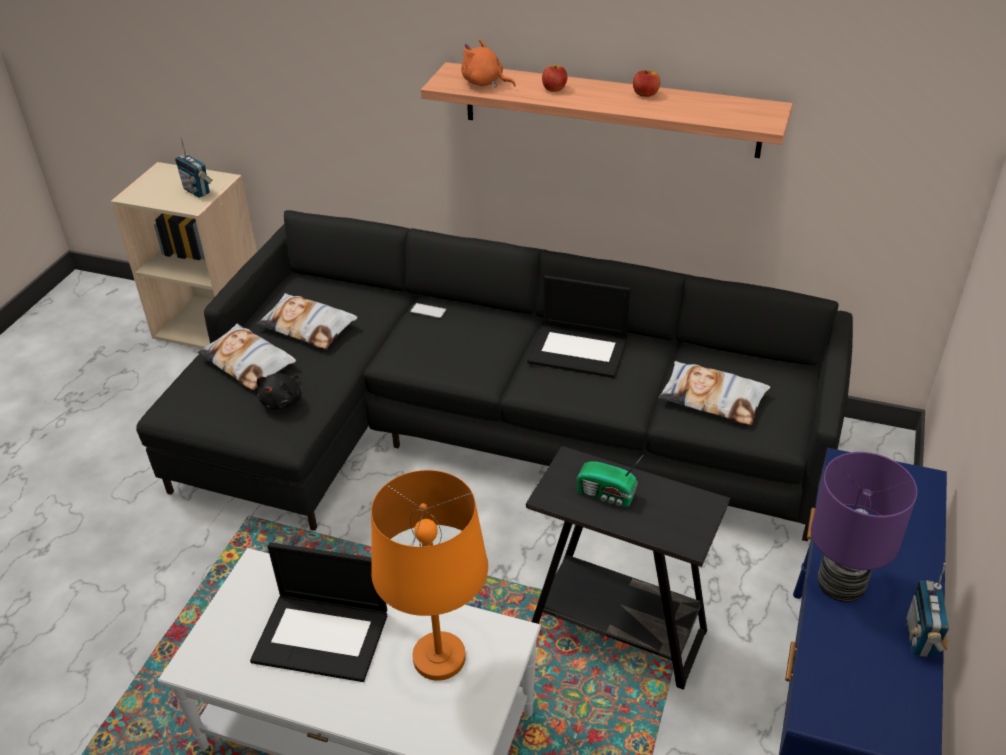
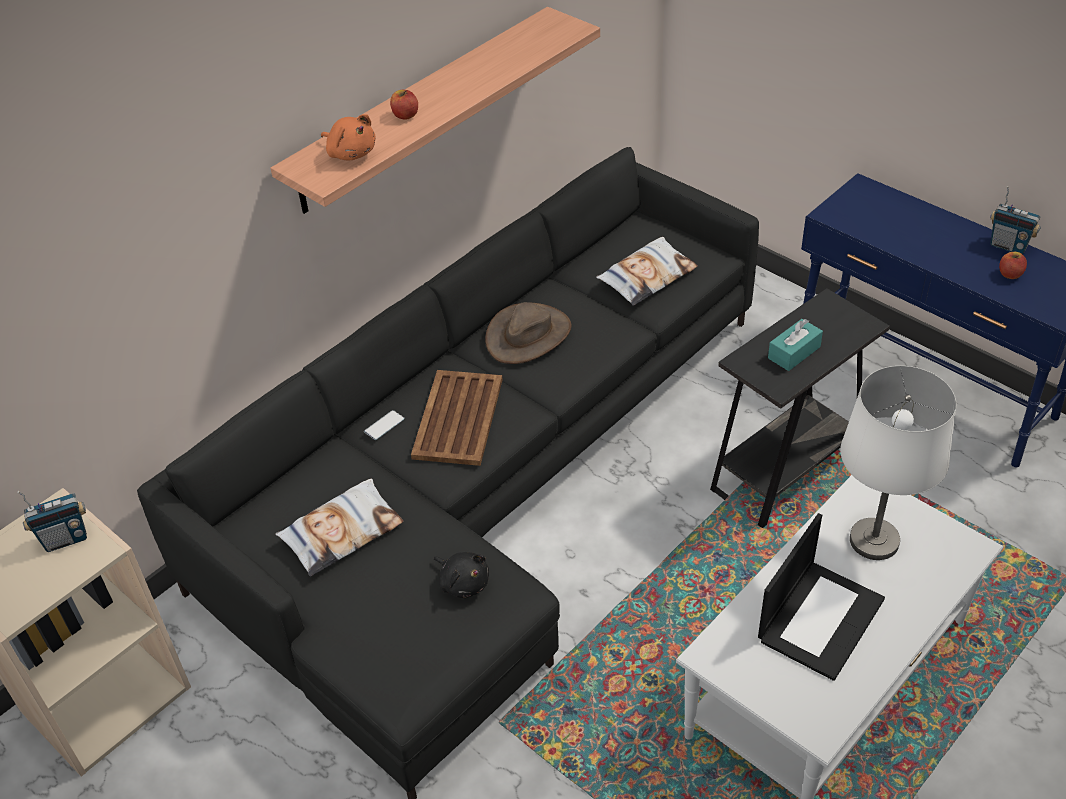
camera: 65 degrees left, 5 degrees up
pillow [198,323,296,390] -> none
orange table lamp [371,470,488,681] -> white table lamp [840,366,956,560]
orange plush toy [461,39,516,88] -> orange plush toy turned 105 degrees counterclockwise [321,114,375,160]
laptop [527,275,630,378] -> brown hat [485,302,571,364]
radio [577,456,643,507] -> turquoise tissue box [768,319,823,371]
apple [633,70,660,97] -> apple moved to [999,252,1027,279]
purple table lamp [811,452,917,602] -> none
none -> brown tray [411,370,503,466]

